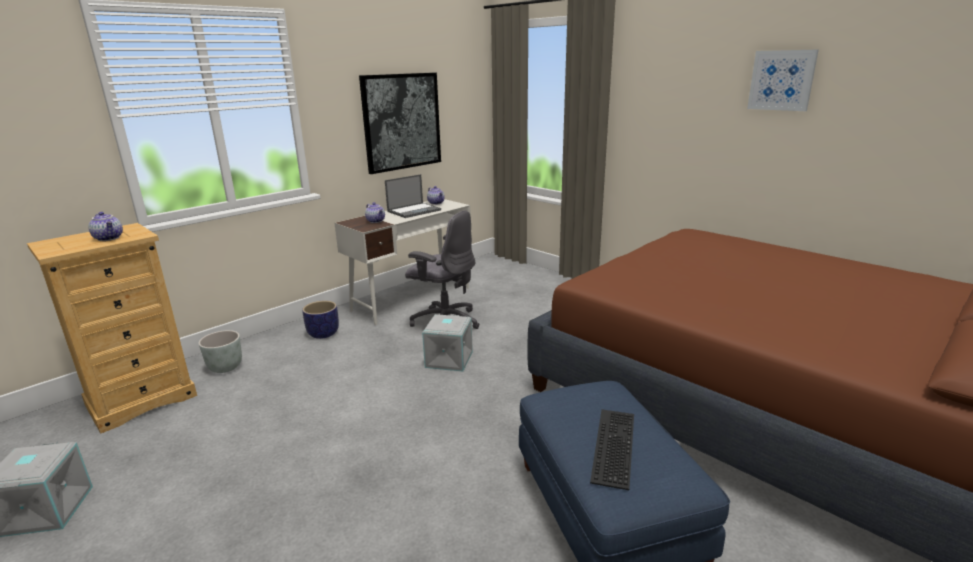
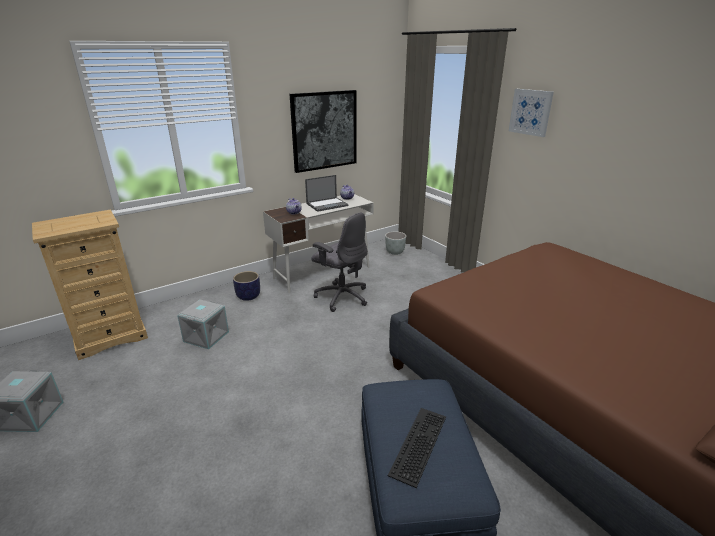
camera: 10 degrees right, 5 degrees up
teapot [88,212,123,241] -> none
grey planter [198,330,242,373] -> grey planter moved to [385,231,406,255]
grey storage box [422,314,473,372] -> grey storage box moved to [177,299,229,349]
picture [747,49,819,111] -> picture moved to [509,89,554,137]

